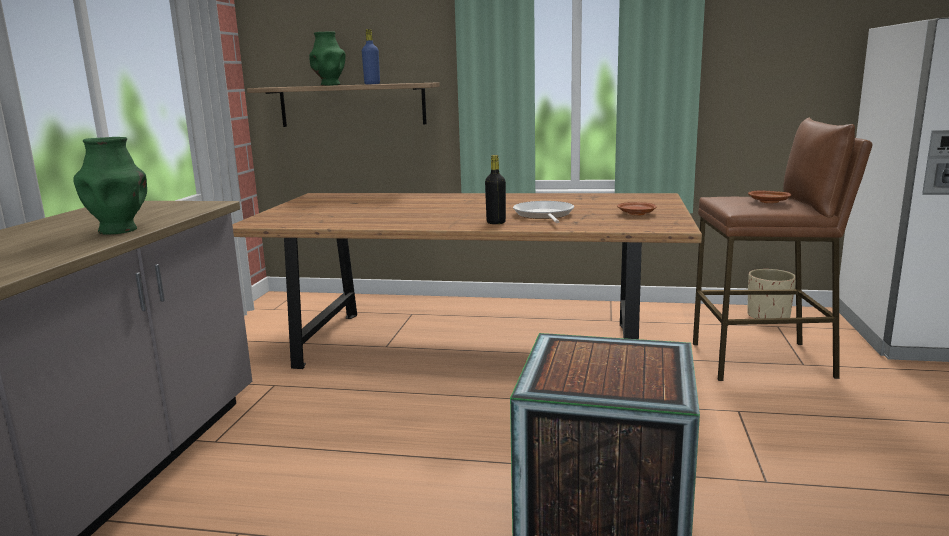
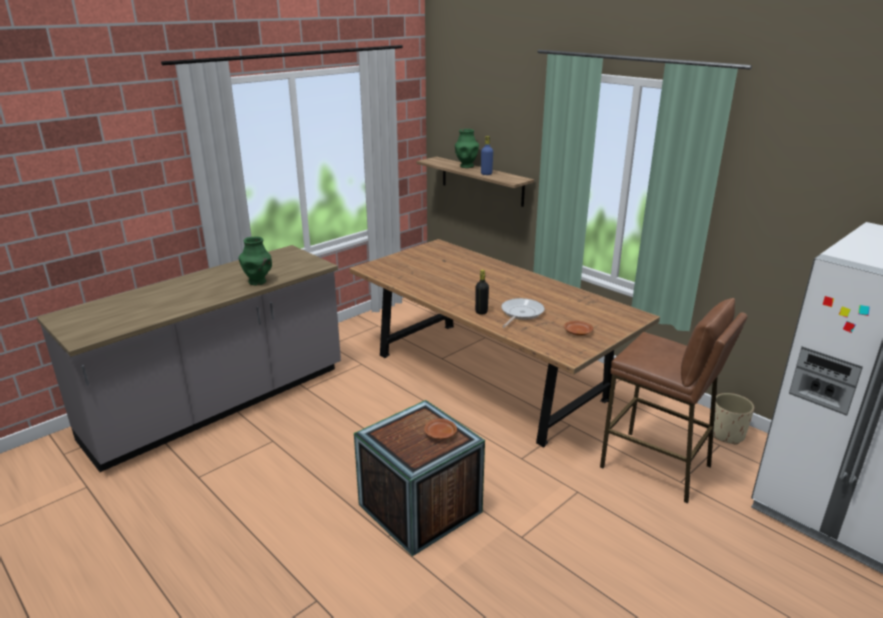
camera: 35 degrees right, 10 degrees up
brown plate [748,191,791,203] -> brown plate moved to [424,418,457,440]

